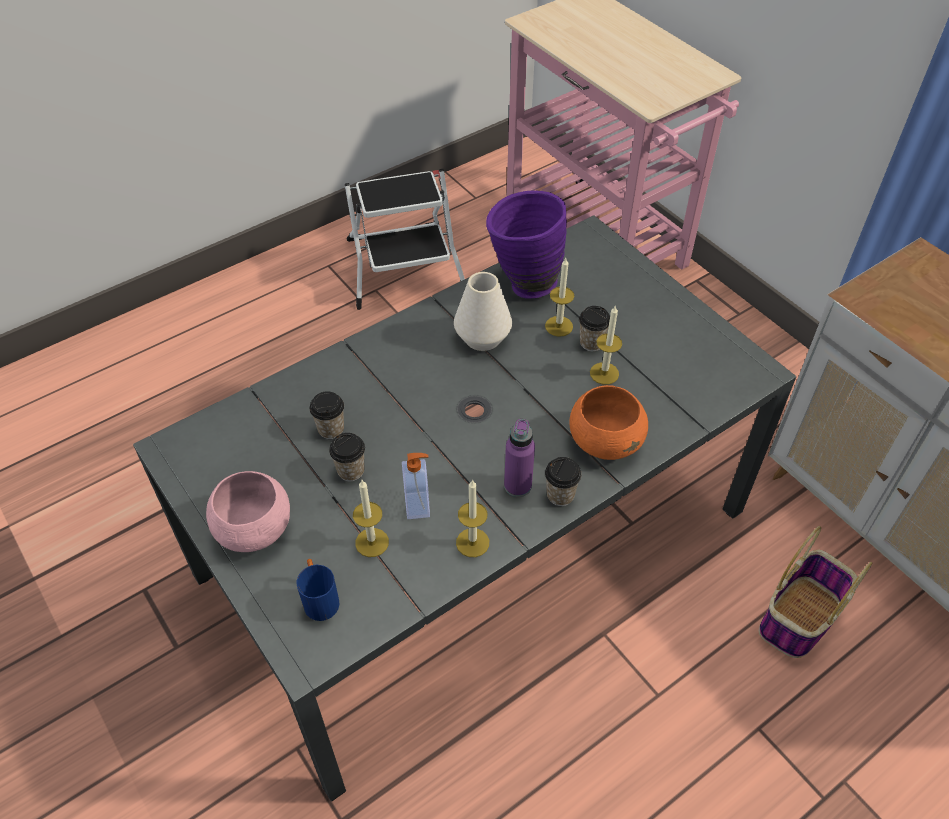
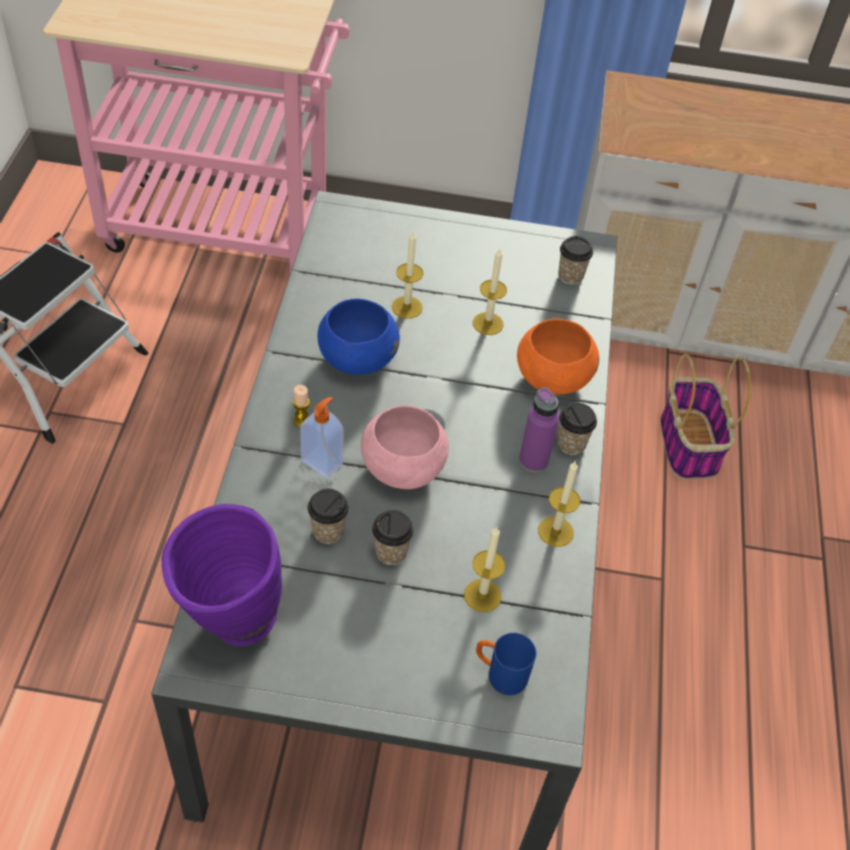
camera: 50 degrees left, 0 degrees up
pink bowl [206,471,290,552] -> pink bowl moved to [361,405,449,489]
soap dispenser [402,453,430,519] -> soap dispenser moved to [300,397,344,478]
white vase [454,272,512,351] -> blue bowl [317,298,400,375]
purple vase [486,190,567,298] -> purple vase moved to [162,504,282,647]
cup [579,306,610,351] -> cup moved to [558,236,593,285]
none -> candle [293,385,310,427]

